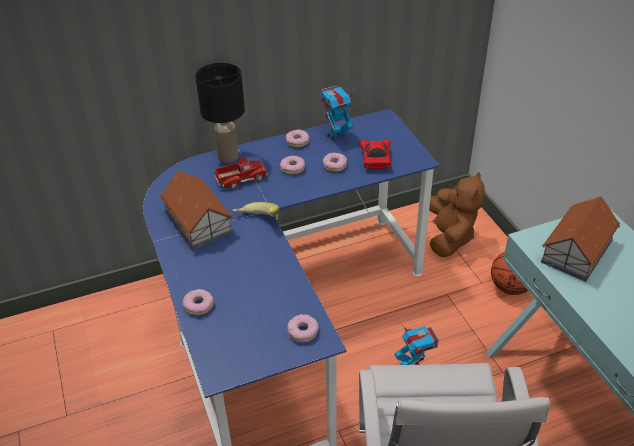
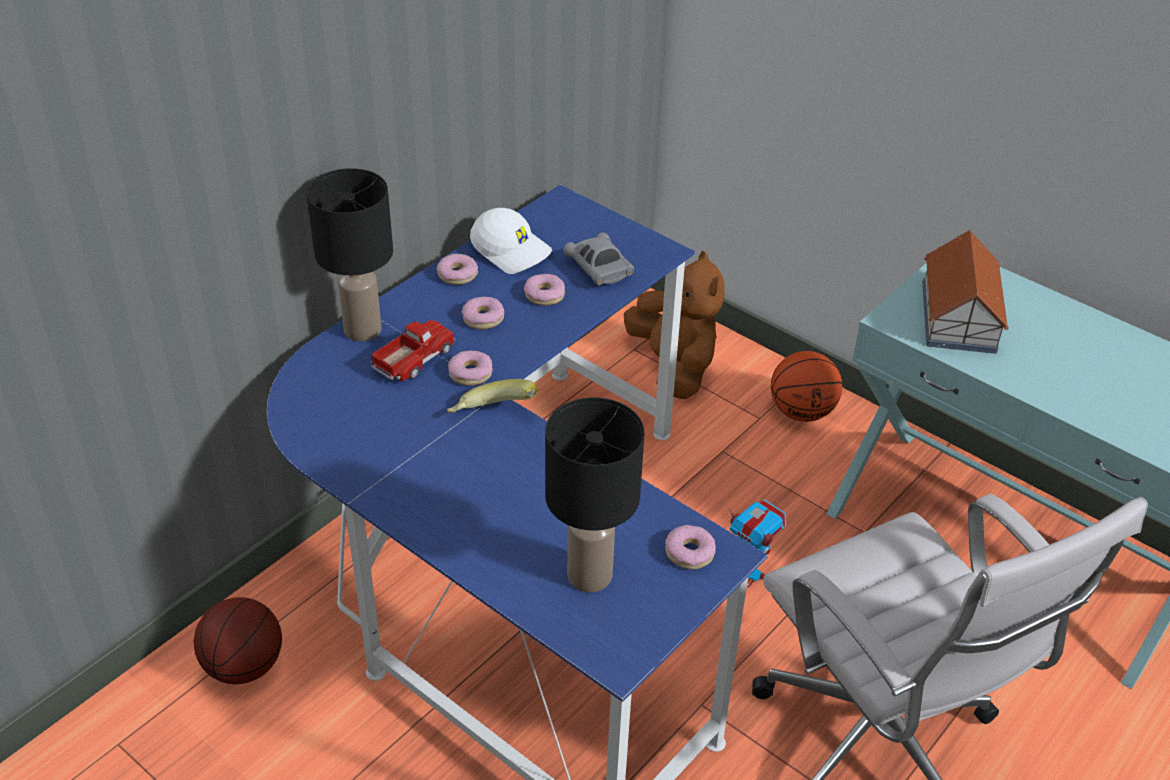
camera: 30 degrees left, 0 degrees up
toy house [160,170,233,250] -> none
donut [183,289,214,315] -> donut moved to [448,350,493,386]
toy robot [320,86,354,142] -> white cap [470,208,552,274]
red toy car [360,139,391,170] -> grey toy car [563,233,634,285]
none -> basketball [194,597,282,684]
none -> black table lamp [545,397,644,593]

